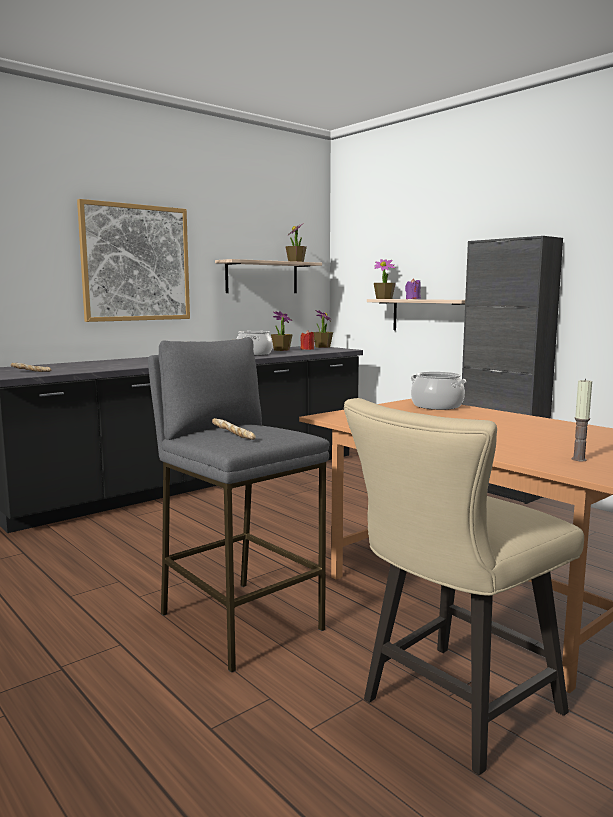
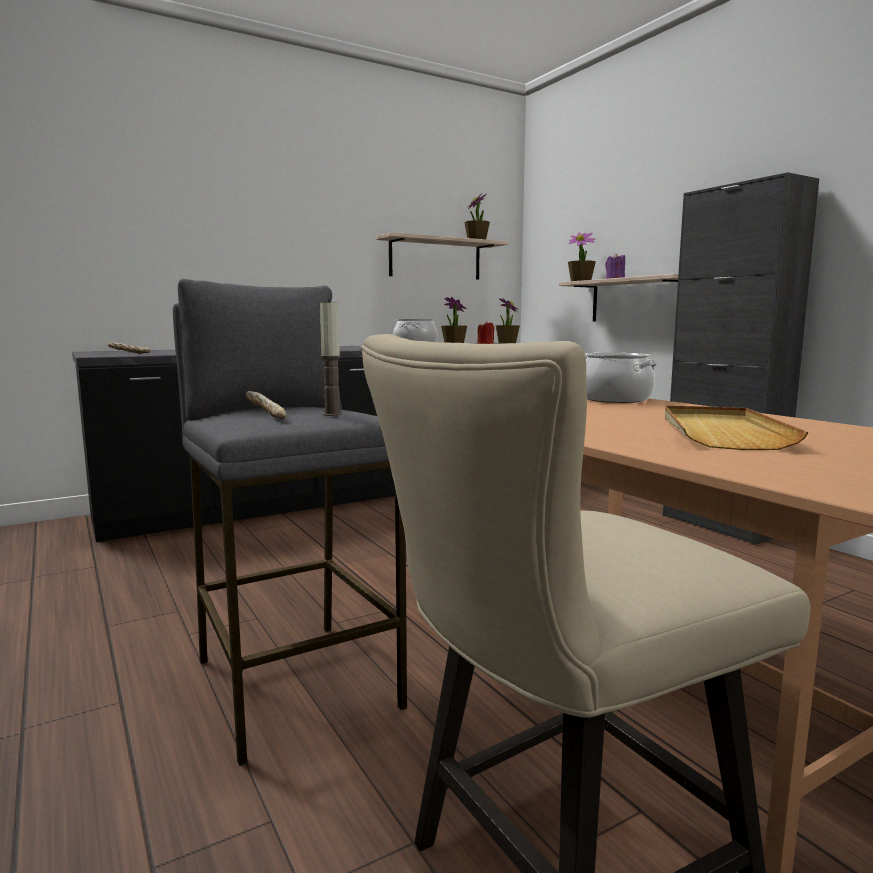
camera: 10 degrees right, 0 degrees up
picture [77,199,190,322] -> none
candle [572,378,592,461] -> candle moved to [320,299,342,416]
none -> beige tray [665,406,809,450]

